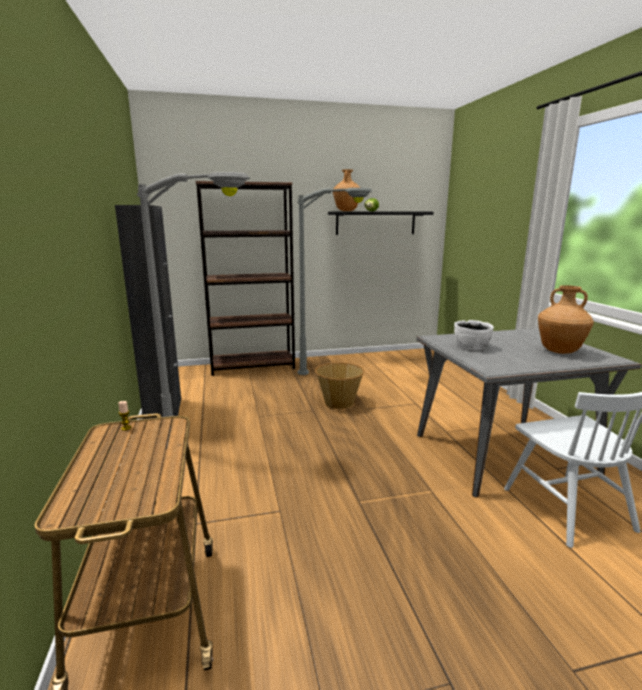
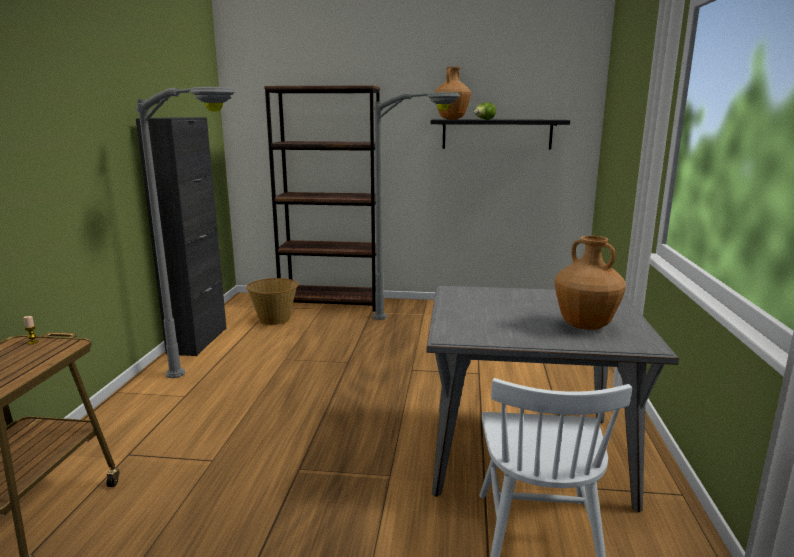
camera: 20 degrees right, 0 degrees up
basket [315,362,364,409] -> basket moved to [246,278,298,325]
white bowl [454,320,494,351] -> none

